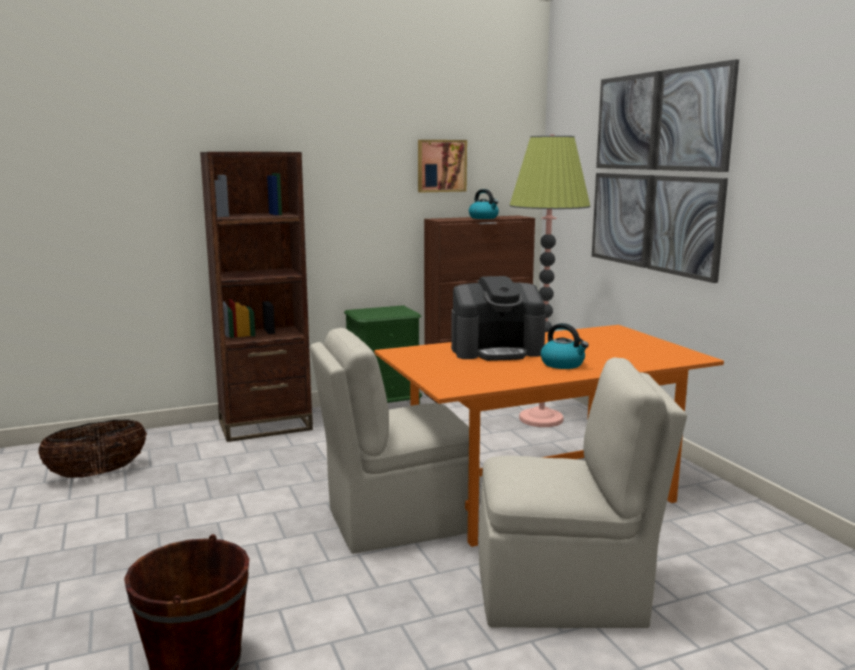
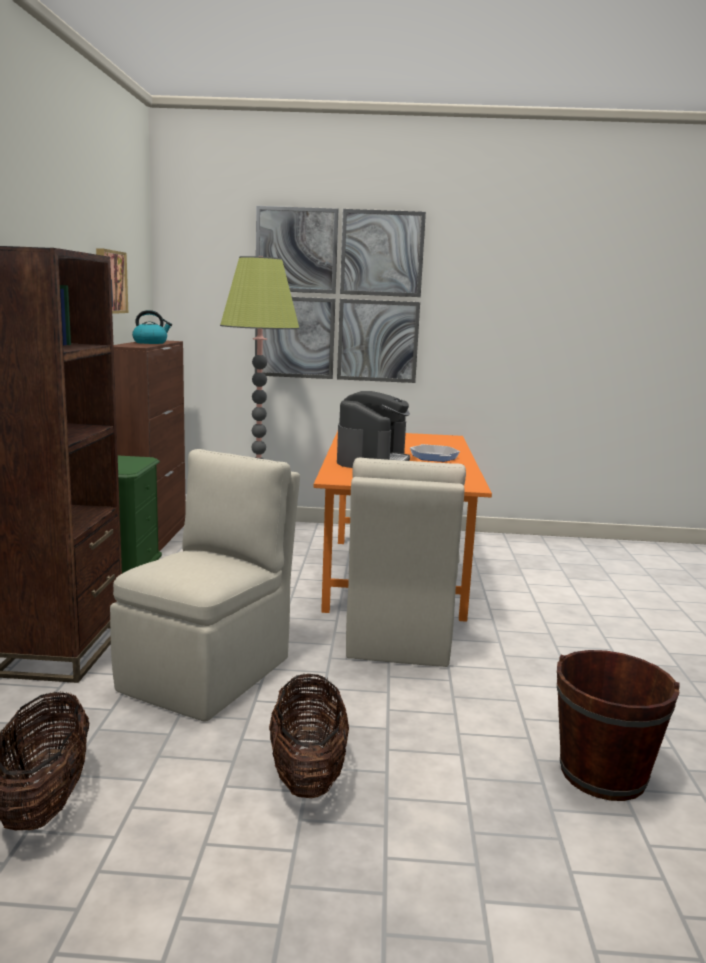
camera: 65 degrees left, 0 degrees up
beige chair [479,358,687,628] -> beige chair moved to [110,449,300,722]
kettle [541,323,589,369] -> frying pan [410,444,460,462]
none -> basket [269,674,349,798]

